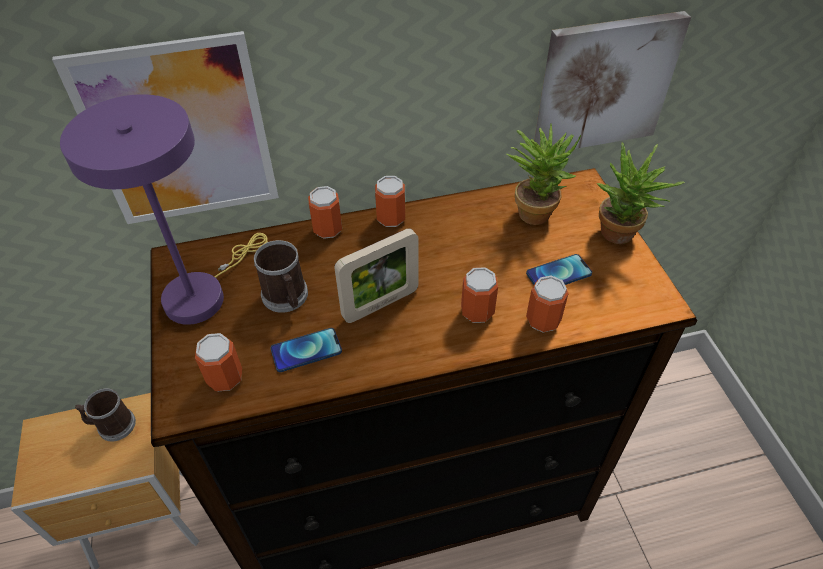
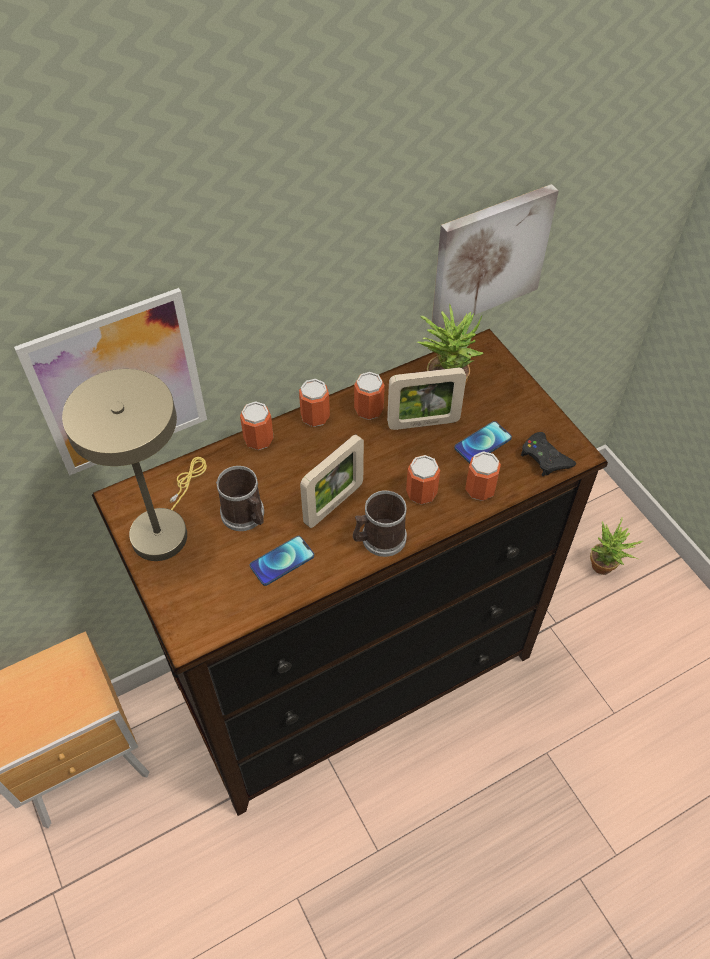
camera: 15 degrees left, 5 degrees up
purple table lamp [60,94,268,325] -> beige table lamp [62,369,207,561]
mug [75,388,136,441] -> mug moved to [353,490,407,557]
can [195,333,242,391] -> can moved to [354,372,385,420]
potted plant [597,142,685,244] -> potted plant moved to [590,517,643,575]
none -> picture frame [387,368,466,430]
none -> black game controller [521,432,576,477]

